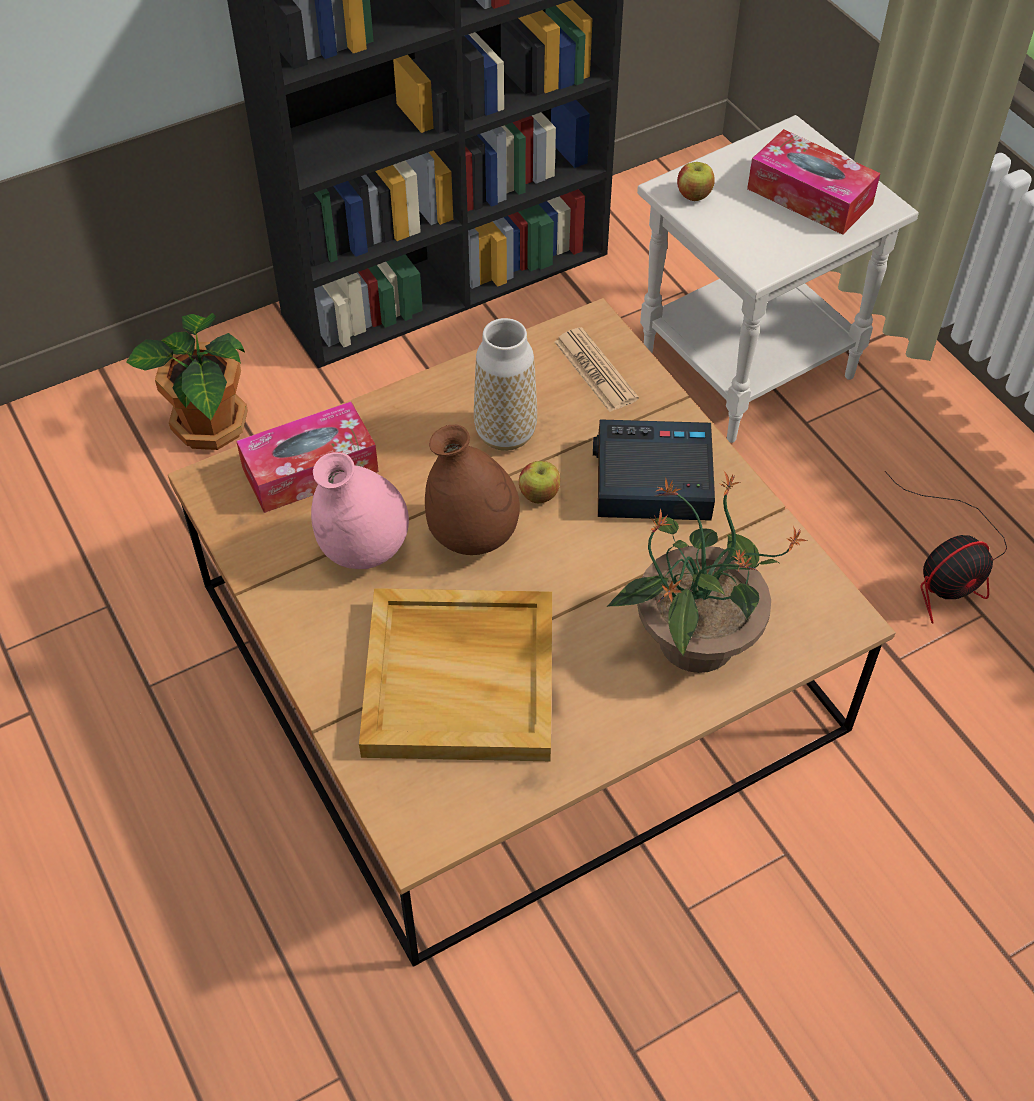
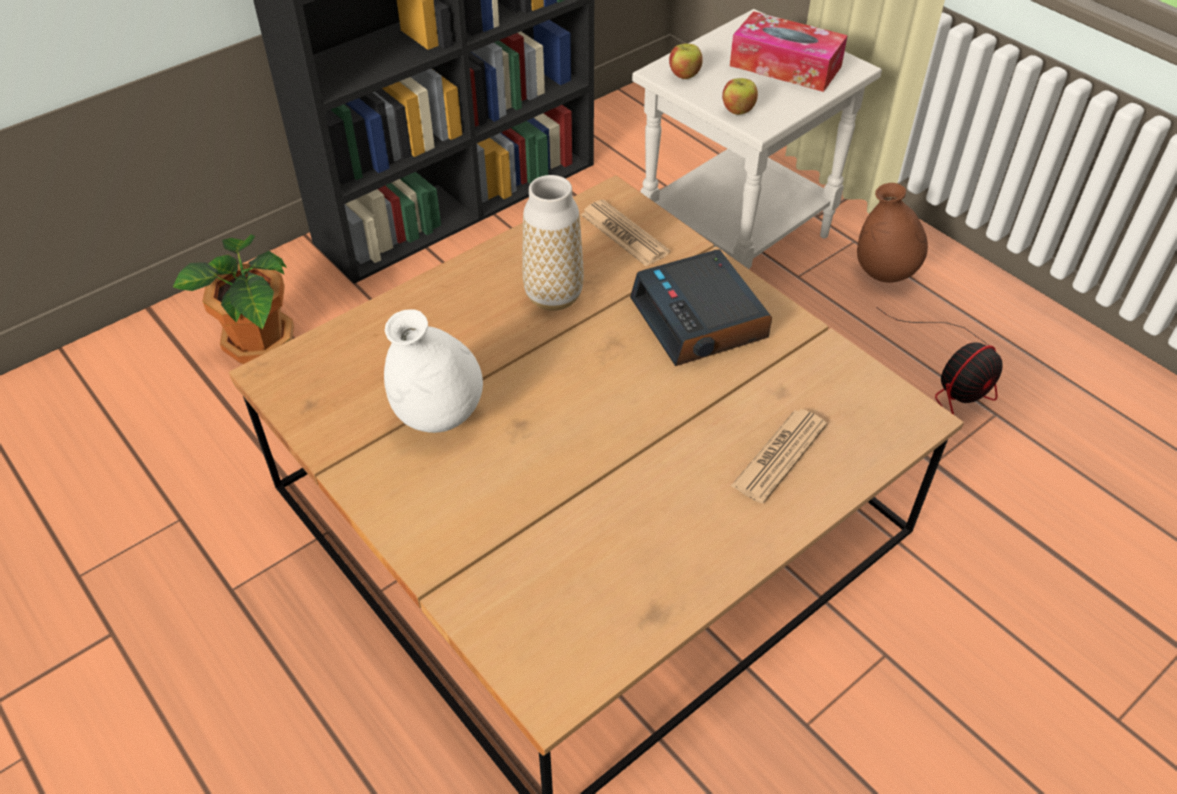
camera: 10 degrees left, 5 degrees down
tissue box [236,401,379,513] -> none
pink vase [311,452,409,569] -> white vase [384,309,483,433]
beige tray [359,588,552,761] -> none
brown vase [425,425,520,555] -> brown vase moved to [857,183,928,283]
apple [519,461,560,503] -> apple moved to [722,78,758,115]
alarm clock [593,419,715,521] -> alarm clock turned 105 degrees counterclockwise [630,249,772,366]
potted plant [607,471,807,673] -> newspaper [731,409,827,503]

